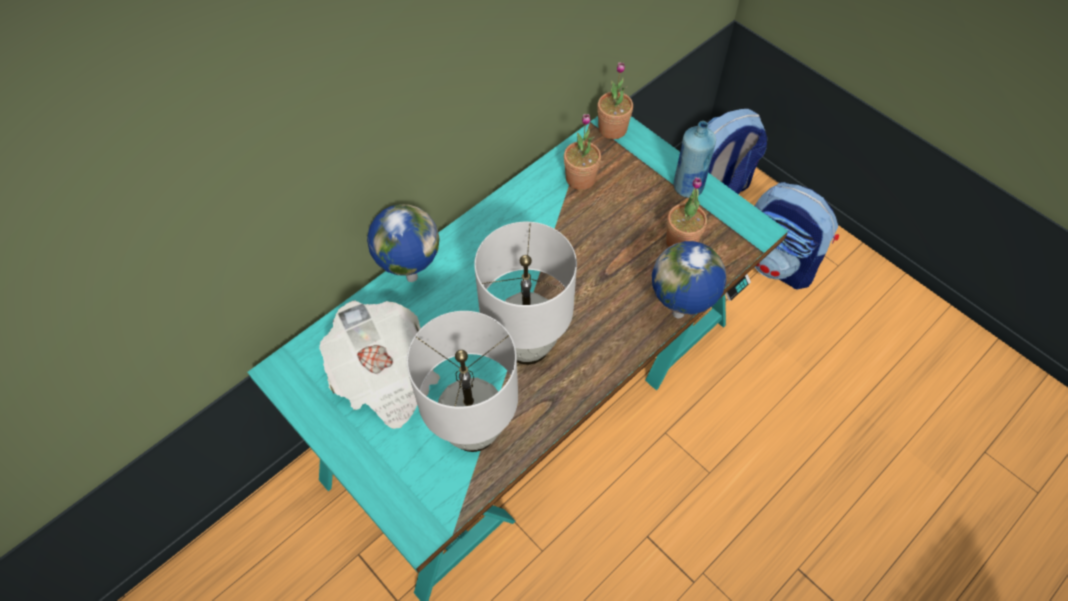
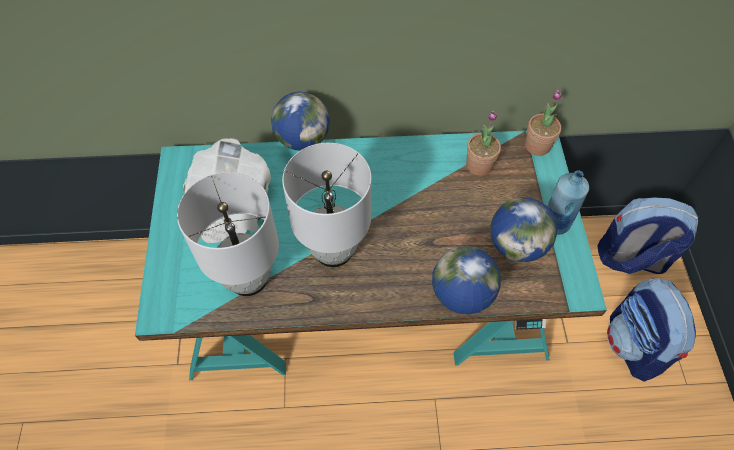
camera: 40 degrees right, 0 degrees up
potted plant [666,177,707,247] -> globe [490,197,557,264]

